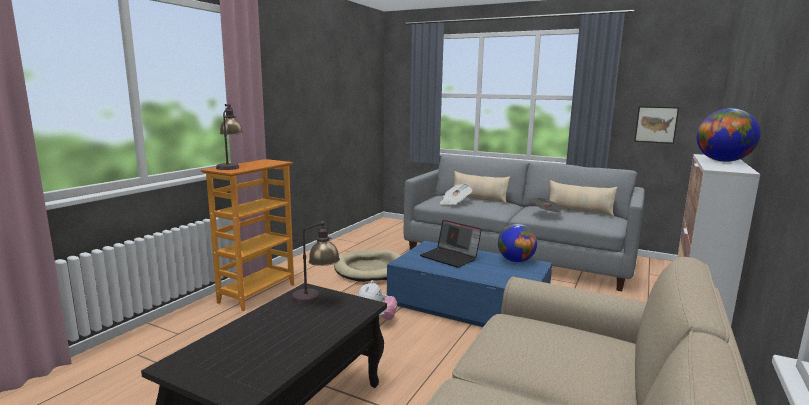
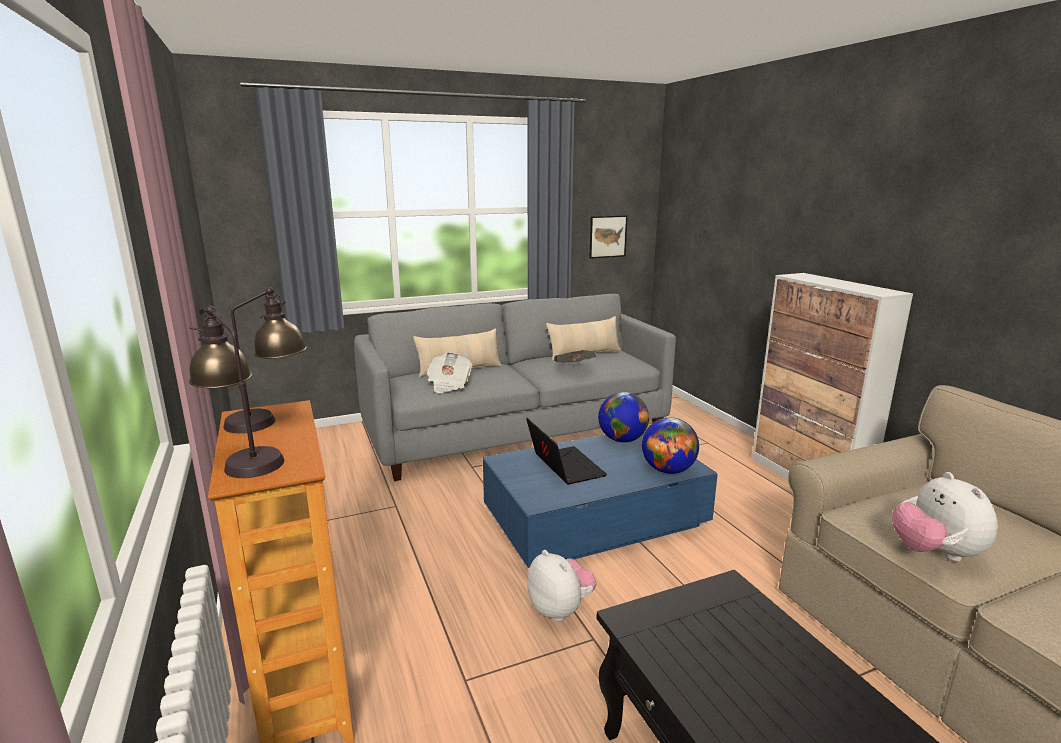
camera: 50 degrees left, 5 degrees up
table lamp [291,221,340,305] -> table lamp moved to [223,287,307,433]
beige dog bed [334,250,400,282] -> none
laptop [420,220,482,268] -> laptop turned 105 degrees counterclockwise [526,418,607,485]
globe [696,108,761,162] -> globe moved to [642,417,699,474]
none -> plush toy [892,472,998,561]

